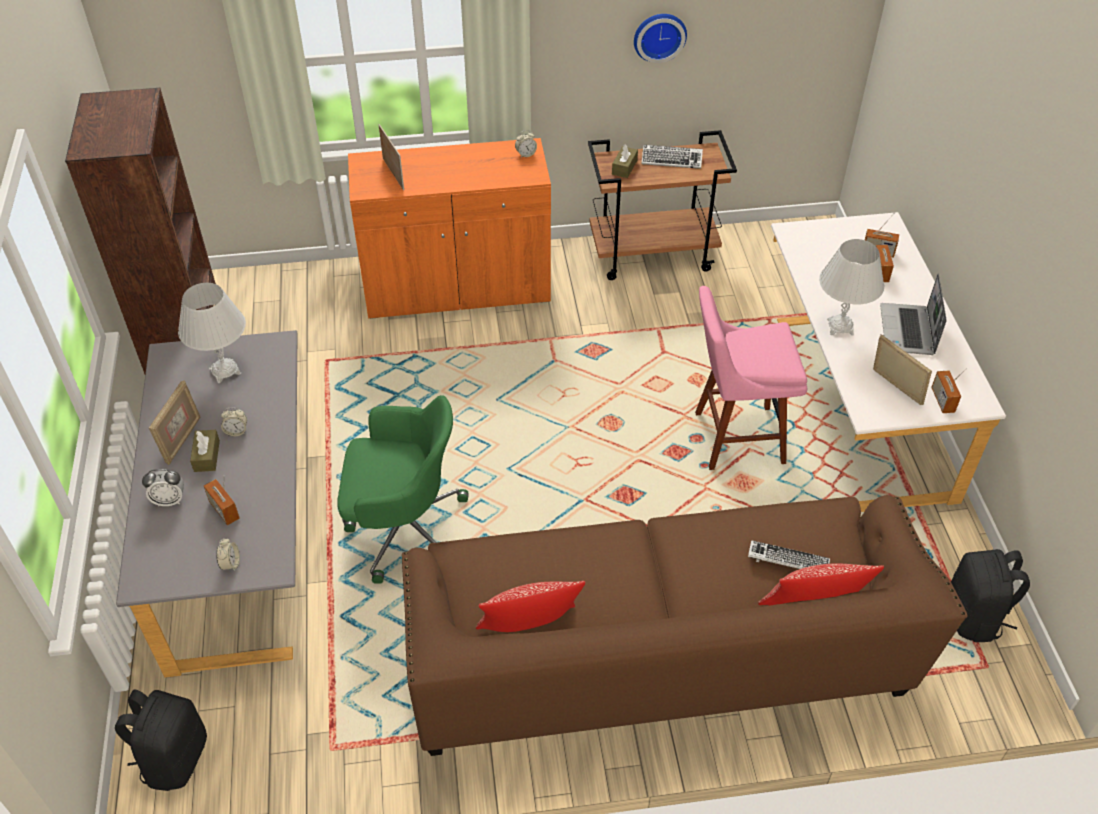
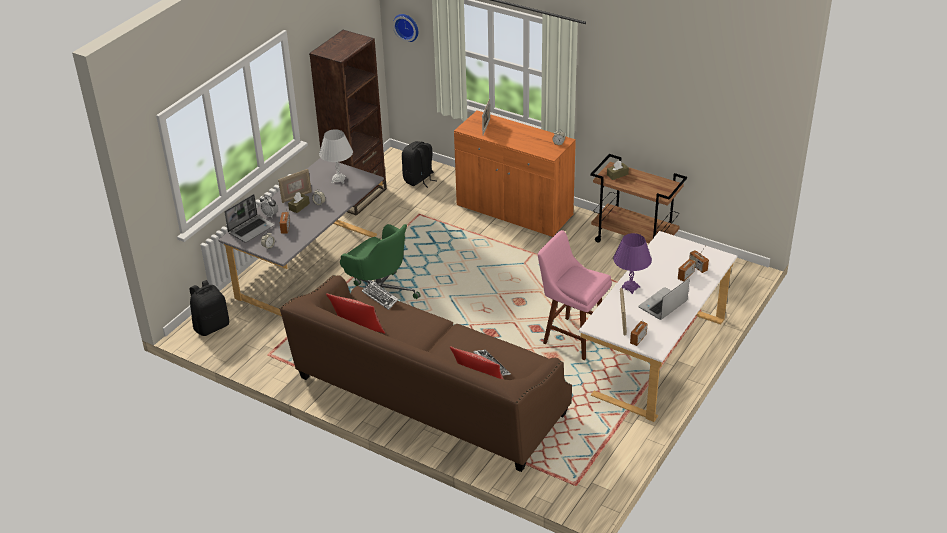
camera: 40 degrees right, 10 degrees down
wall clock [634,14,687,63] -> wall clock moved to [393,14,418,42]
keyboard [642,145,703,169] -> keyboard moved to [362,281,399,310]
white table lamp [819,239,884,335] -> purple table lamp [613,233,652,294]
black backpack [951,549,1030,642] -> black backpack moved to [402,141,436,188]
none -> laptop [224,194,275,243]

